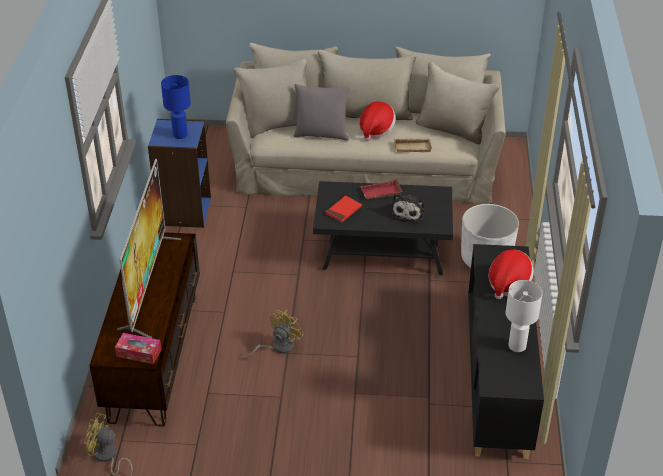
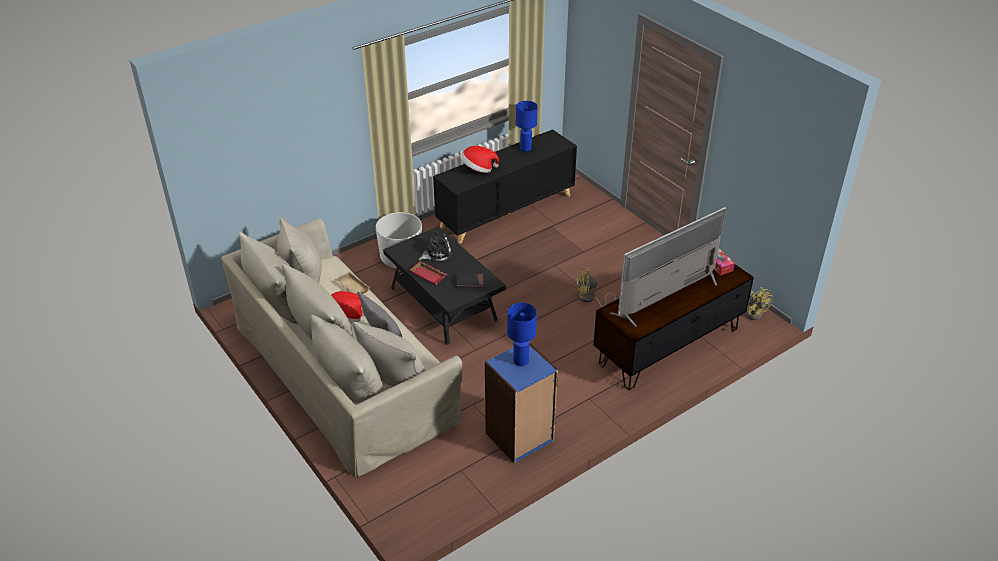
camera: 130 degrees left, 0 degrees up
red book [326,196,362,222] -> black book [455,273,484,287]
white table lamp [506,280,543,352] -> blue table lamp [516,101,538,152]

